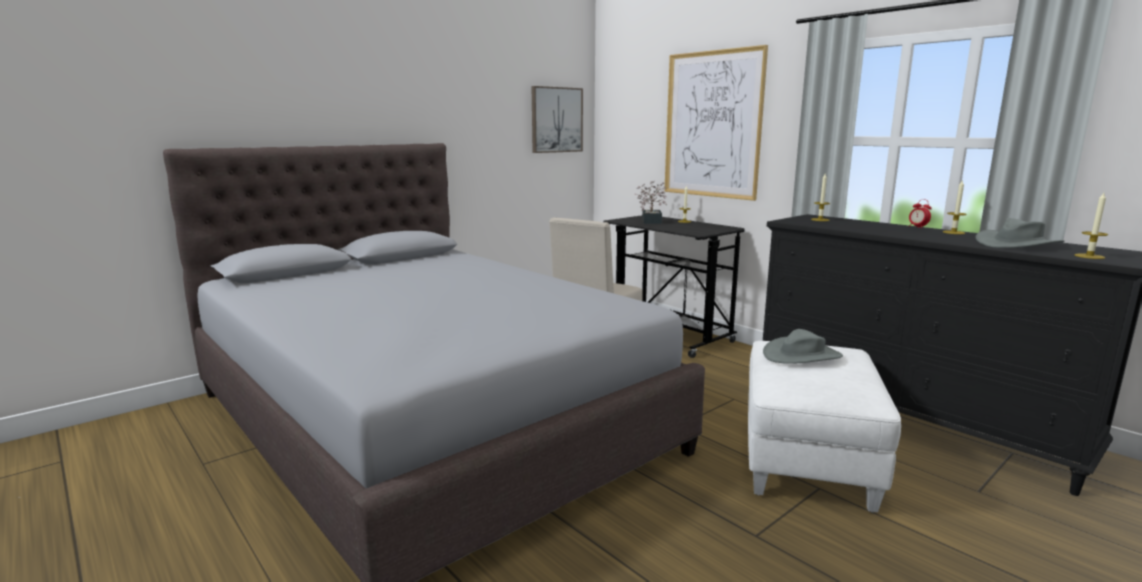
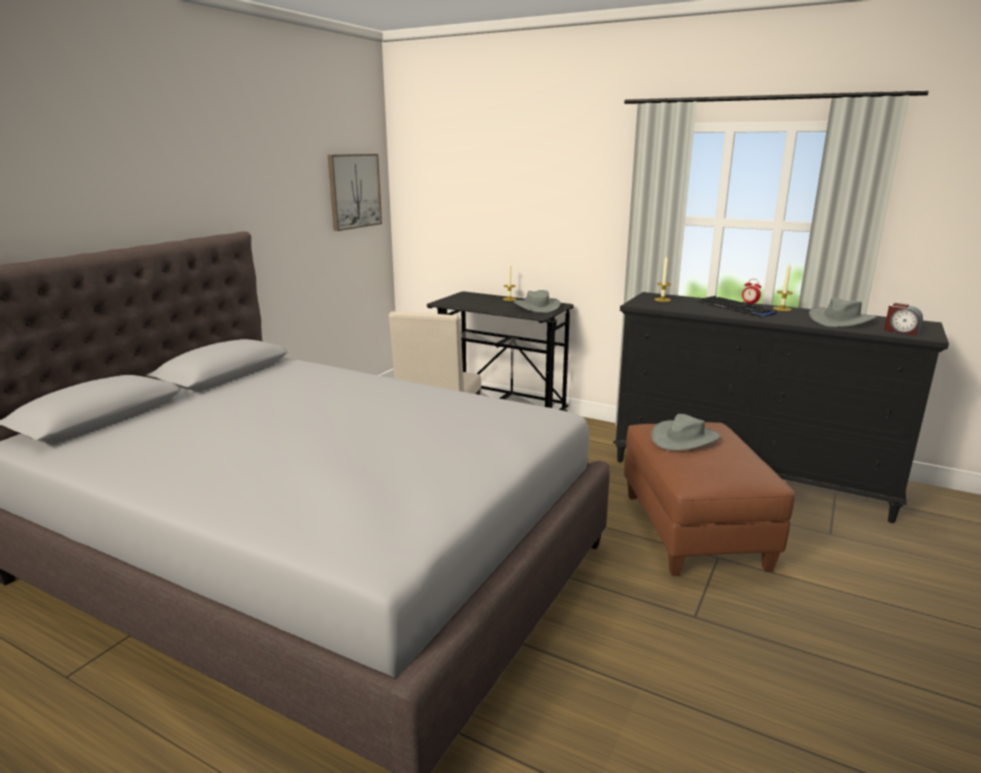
camera: 20 degrees left, 5 degrees up
potted plant [635,181,667,224] -> none
picture [664,45,768,201] -> none
white ottoman [748,341,901,512] -> brown ottoman [624,422,795,576]
candle [1075,193,1108,259] -> alarm clock [884,303,923,336]
none -> grey hat [514,290,560,313]
none -> keyboard [697,296,777,317]

